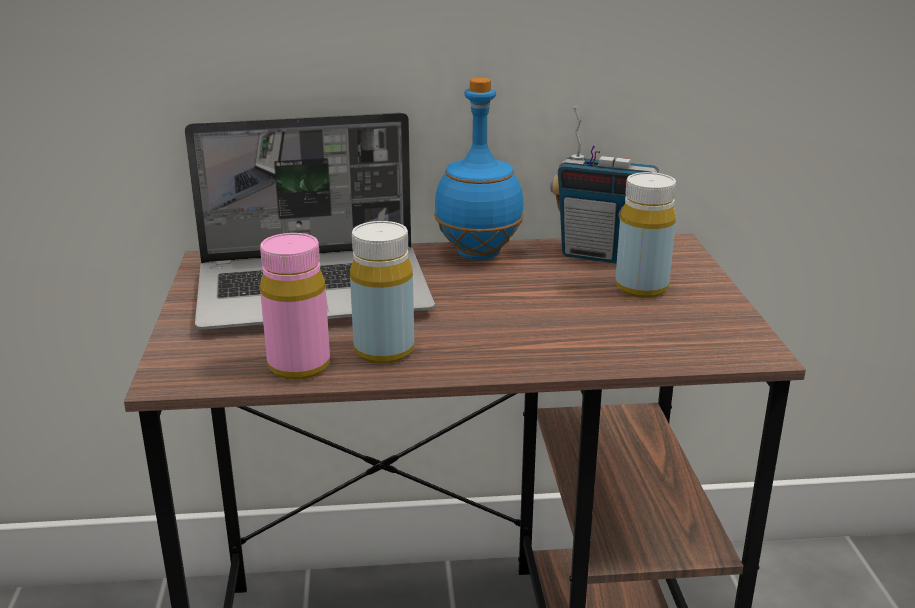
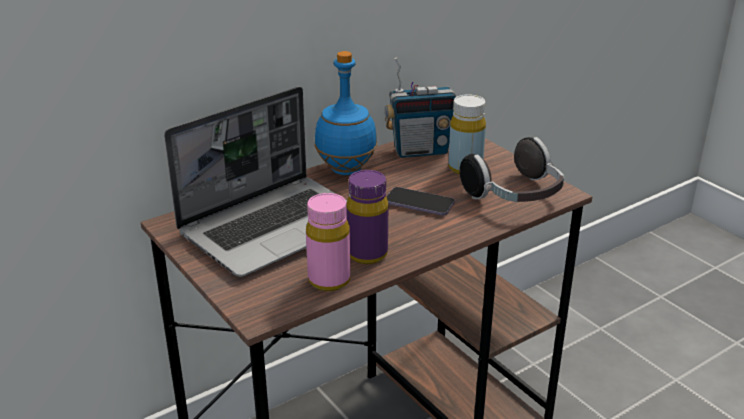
camera: 30 degrees left, 5 degrees up
yellow bottle [350,221,414,364] -> purple bottle [347,170,388,264]
none -> phone [386,187,455,215]
none -> headphones [460,137,564,202]

